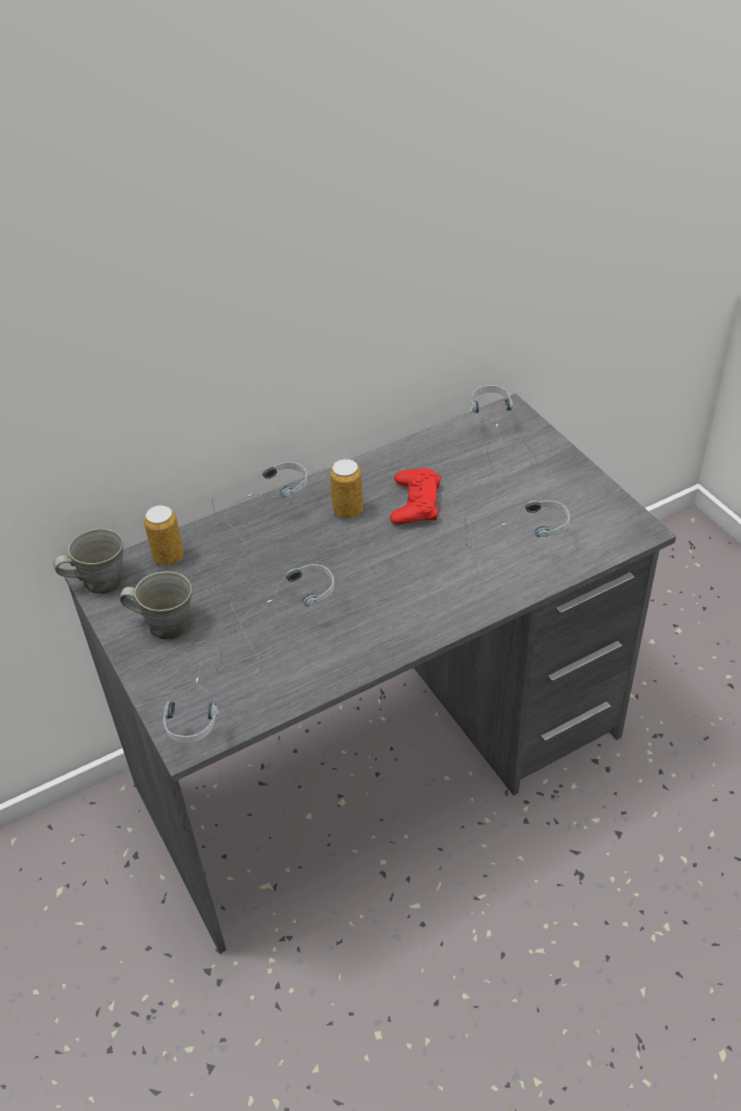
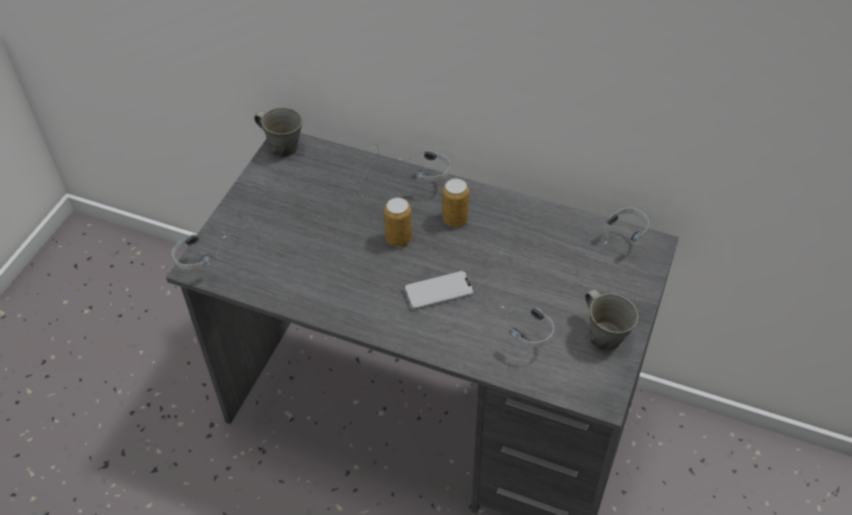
camera: 50 degrees right, 5 degrees up
grey mug [120,571,192,639] -> grey mug moved to [585,289,638,351]
can [144,505,184,566] -> can moved to [384,197,412,247]
headphones [228,564,335,671] -> none
red game controller [390,468,441,525] -> none
none -> phone [404,271,474,310]

